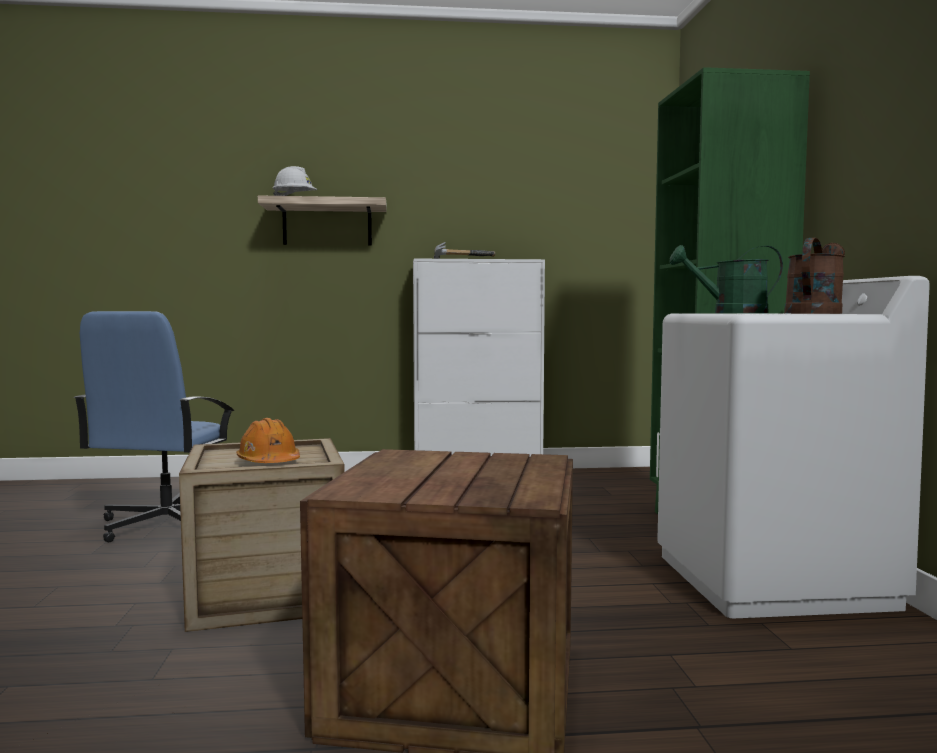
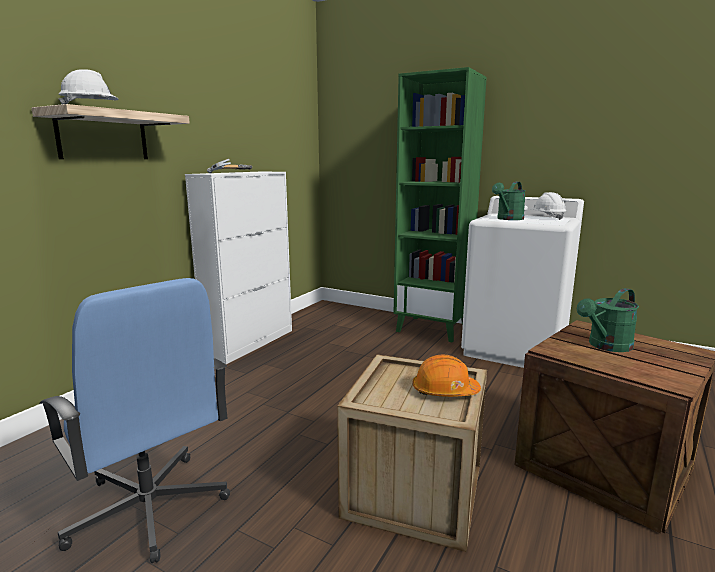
camera: 55 degrees left, 10 degrees up
brown watering can [784,238,845,314] -> white hard hat [531,192,566,220]
none -> green watering can [577,288,639,352]

